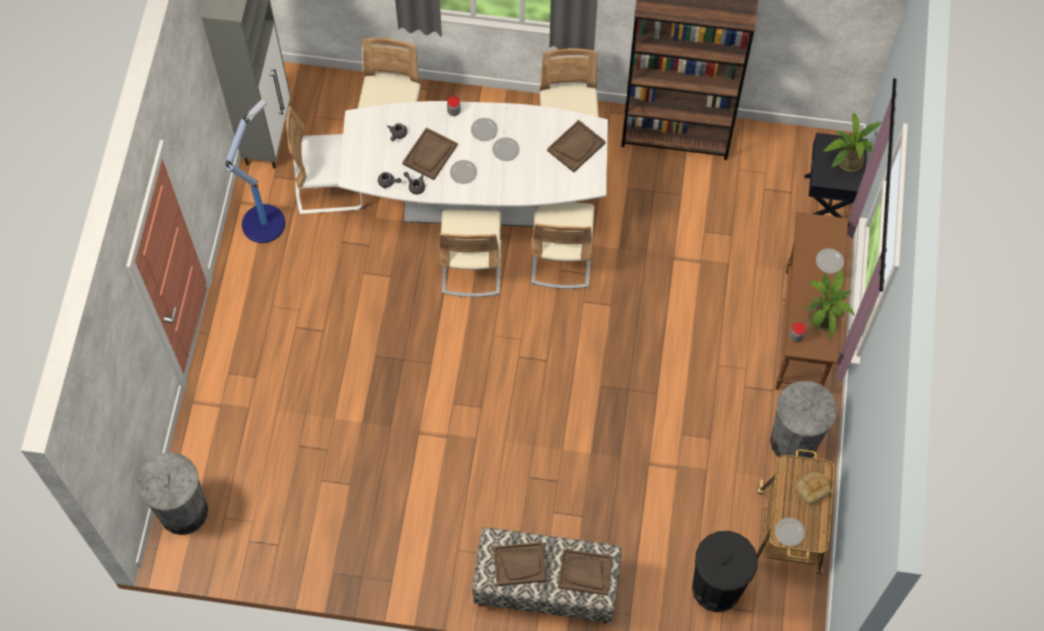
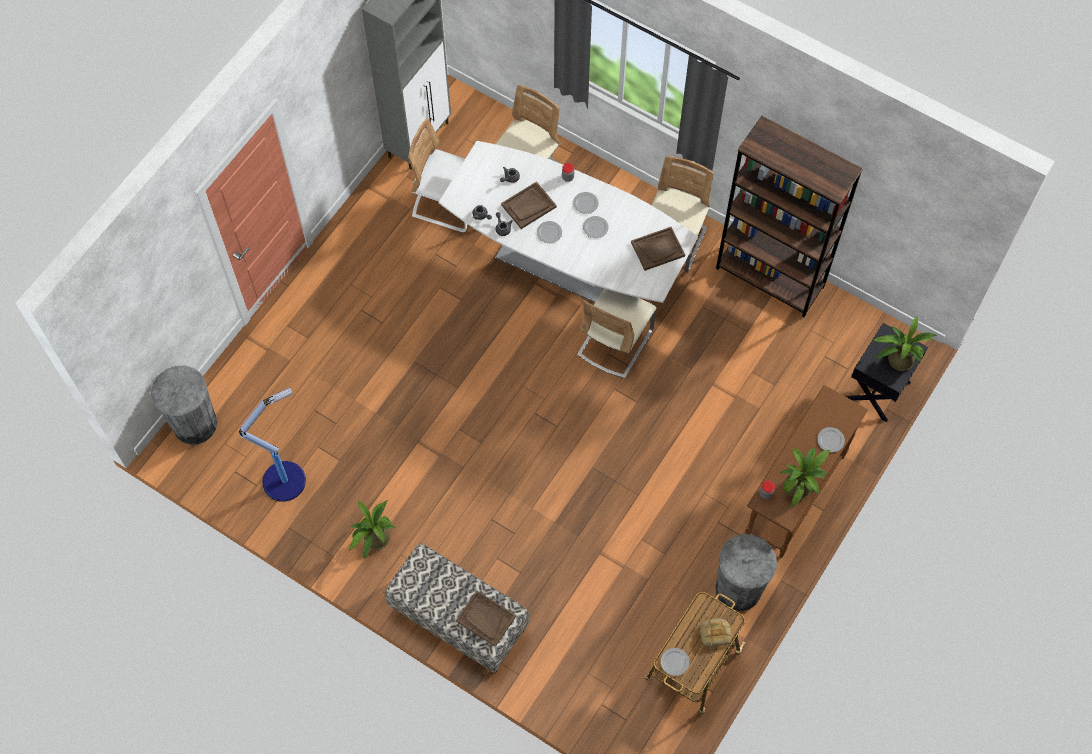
camera: 25 degrees right, 0 degrees up
floor lamp [226,99,285,243] -> floor lamp moved to [239,388,306,502]
beige chair [440,210,501,297] -> none
brown tray [493,542,547,586] -> none
black trash can [692,531,758,612] -> none
none -> potted plant [349,500,396,559]

